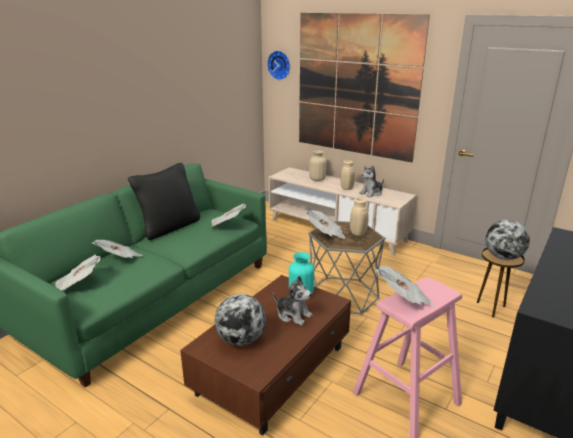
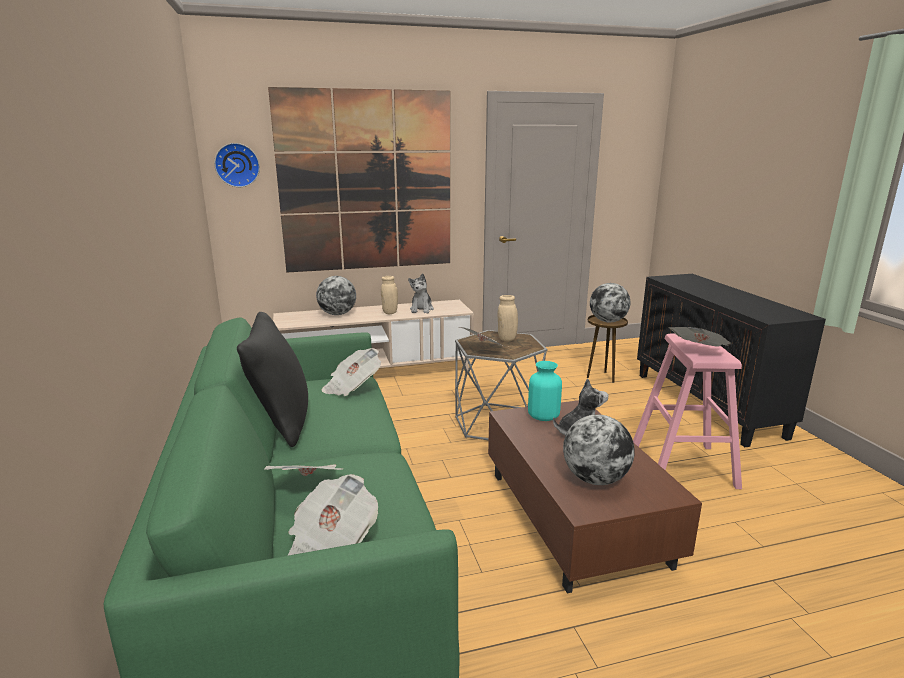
camera: 50 degrees left, 5 degrees down
beige vase [309,150,326,181] -> globe [316,276,356,315]

